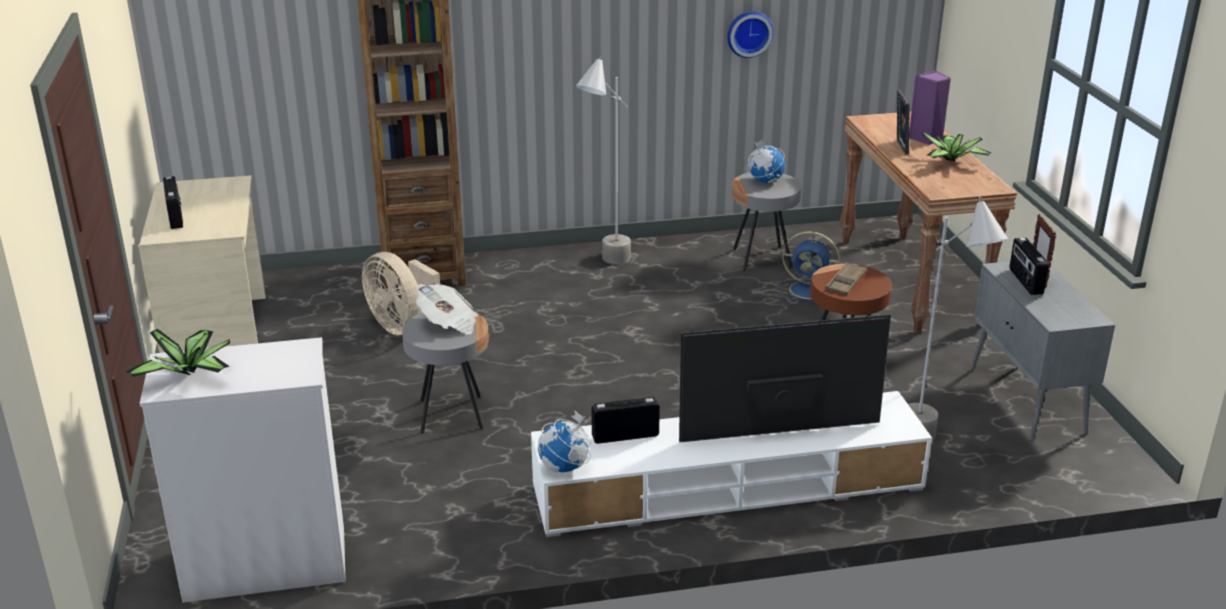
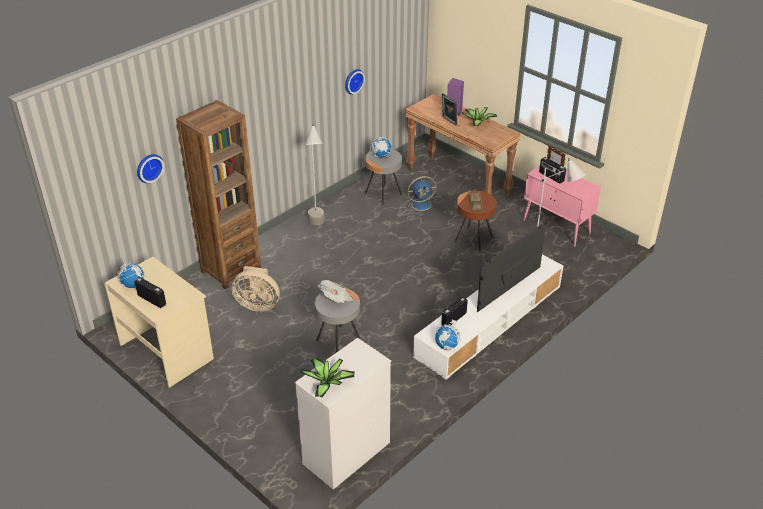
camera: 35 degrees left, 10 degrees up
grey cabinet [971,261,1115,441] -> pink cabinet [523,166,601,247]
none -> globe [117,257,145,288]
none -> wall clock [137,154,164,183]

